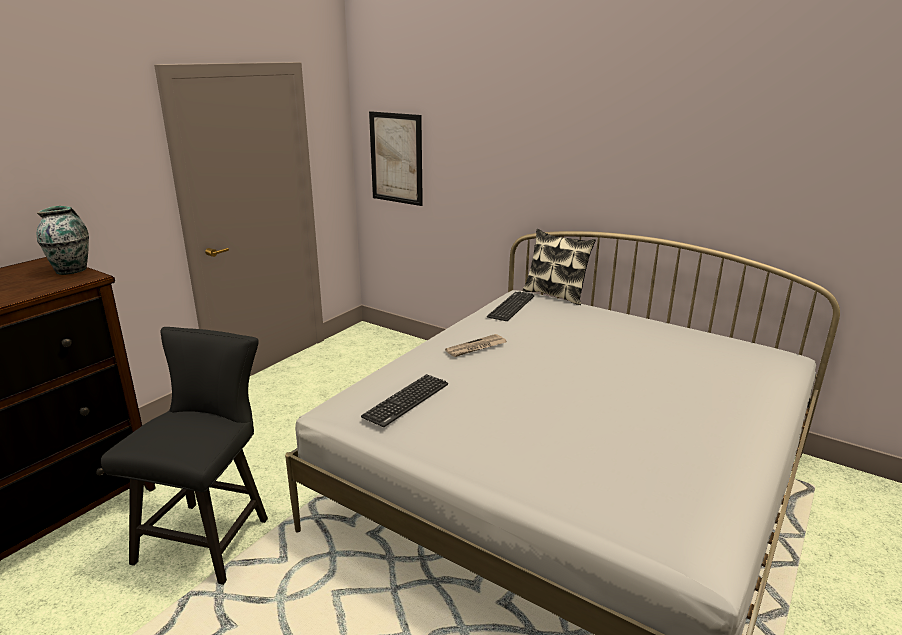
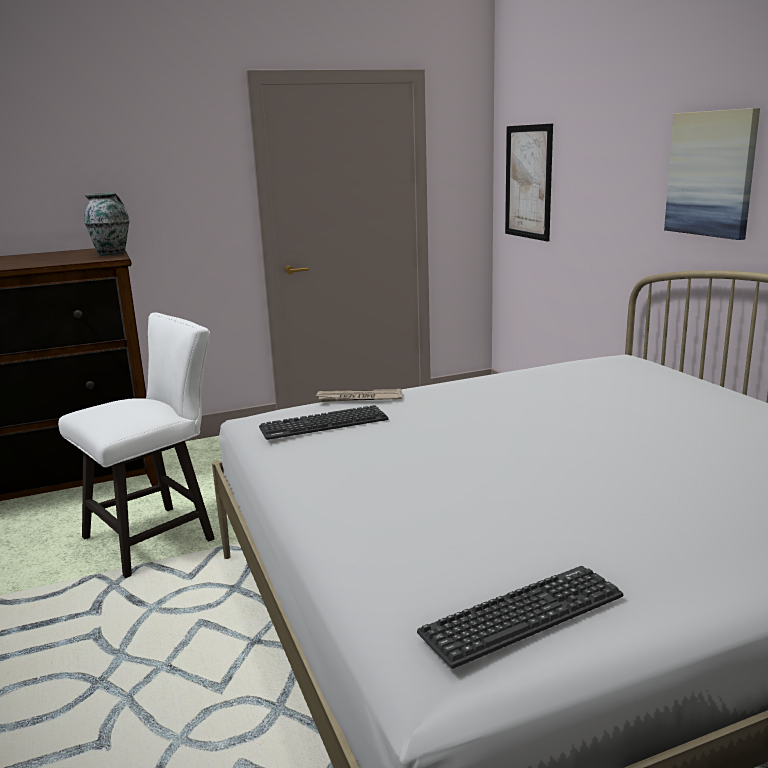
camera: 35 degrees right, 5 degrees down
black chair [101,327,268,585] -> white chair [58,312,215,578]
newspaper [445,334,507,357] -> newspaper moved to [315,389,402,402]
keyboard [487,291,534,321] -> keyboard moved to [417,566,623,668]
pillow [522,229,596,305] -> none
none -> picture [664,108,760,240]

